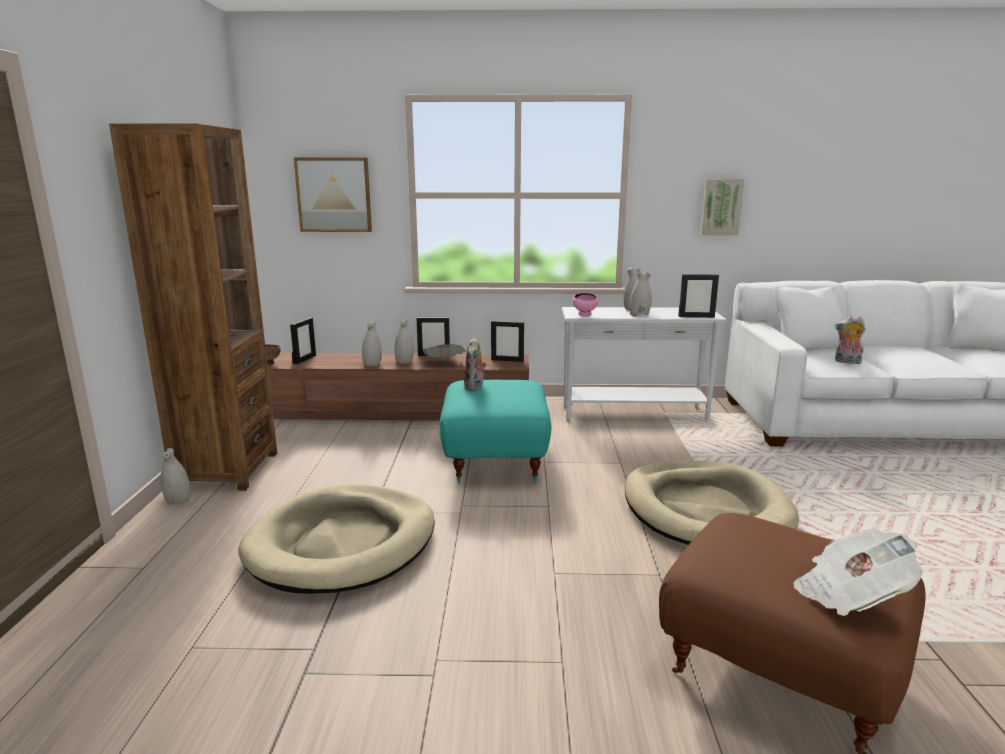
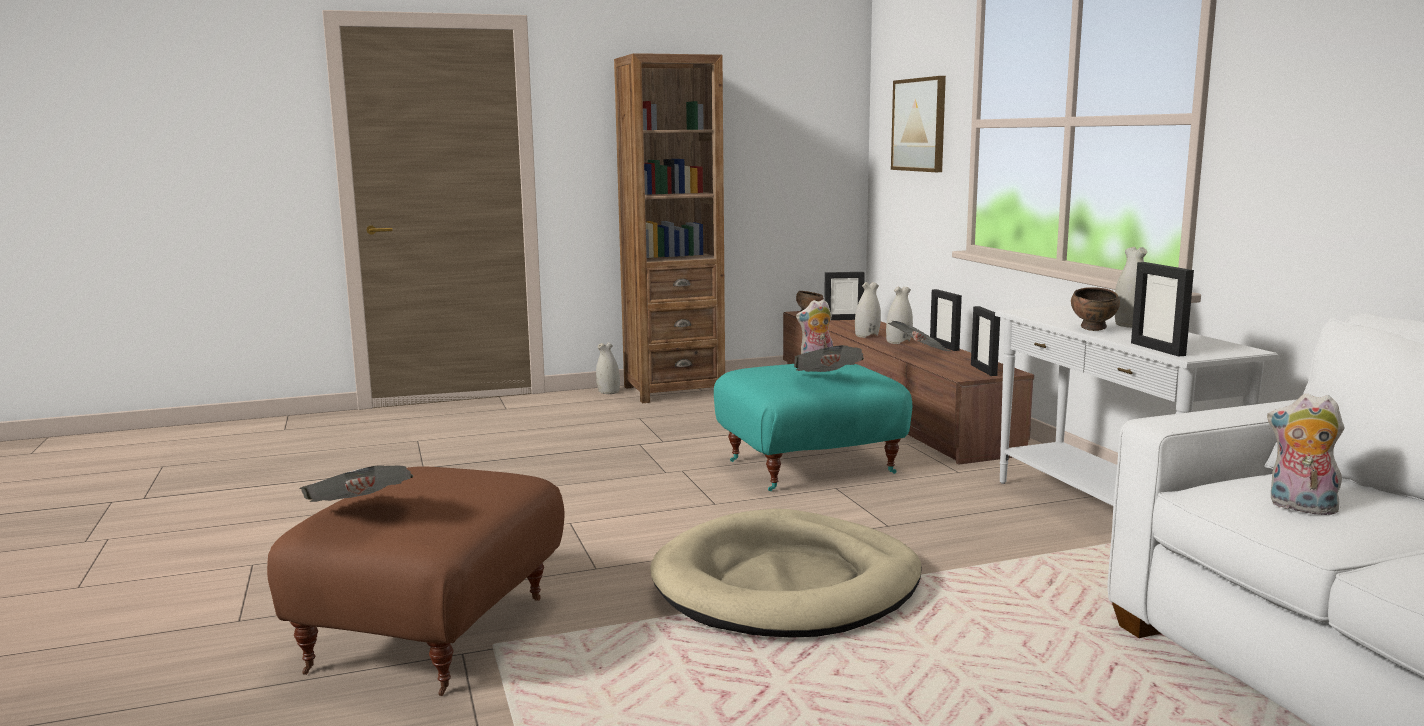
camera: 70 degrees right, 5 degrees down
beige dog bed [238,484,435,594] -> none
pink bowl [573,292,598,317] -> none
white vase [630,271,652,317] -> brown bowl [1071,287,1120,331]
picture [700,179,744,235] -> none
plush toy [835,316,866,364] -> plush toy turned 60 degrees counterclockwise [1267,394,1344,516]
none -> newspaper [794,345,864,372]

